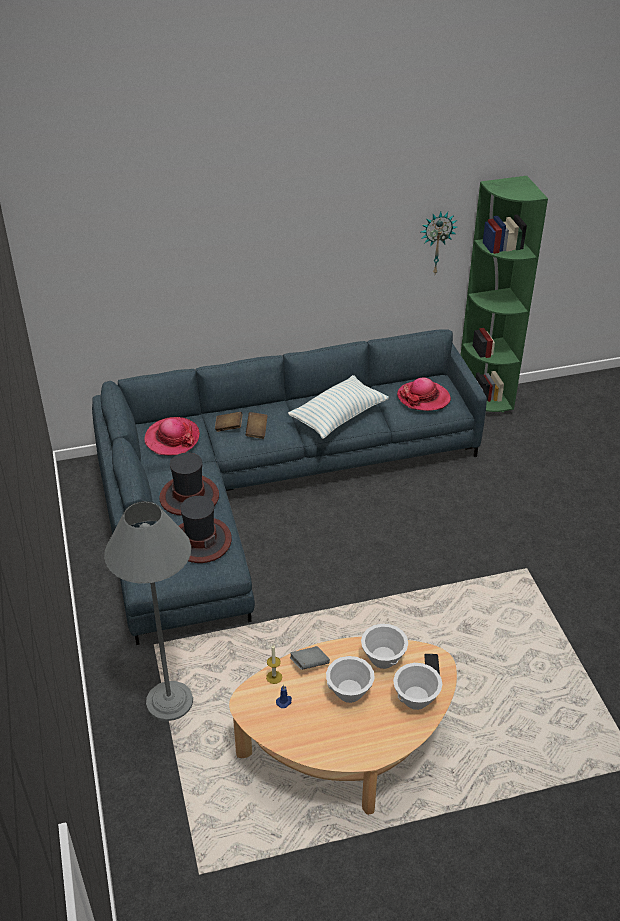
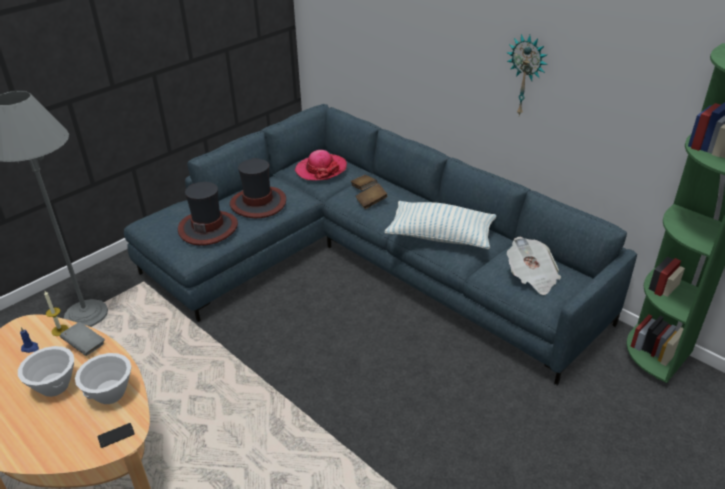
camera: 60 degrees right, 5 degrees down
white bowl [393,663,443,710] -> none
hat [397,378,451,411] -> newspaper [507,237,561,295]
wall clock [421,212,457,274] -> wall clock moved to [506,34,548,116]

